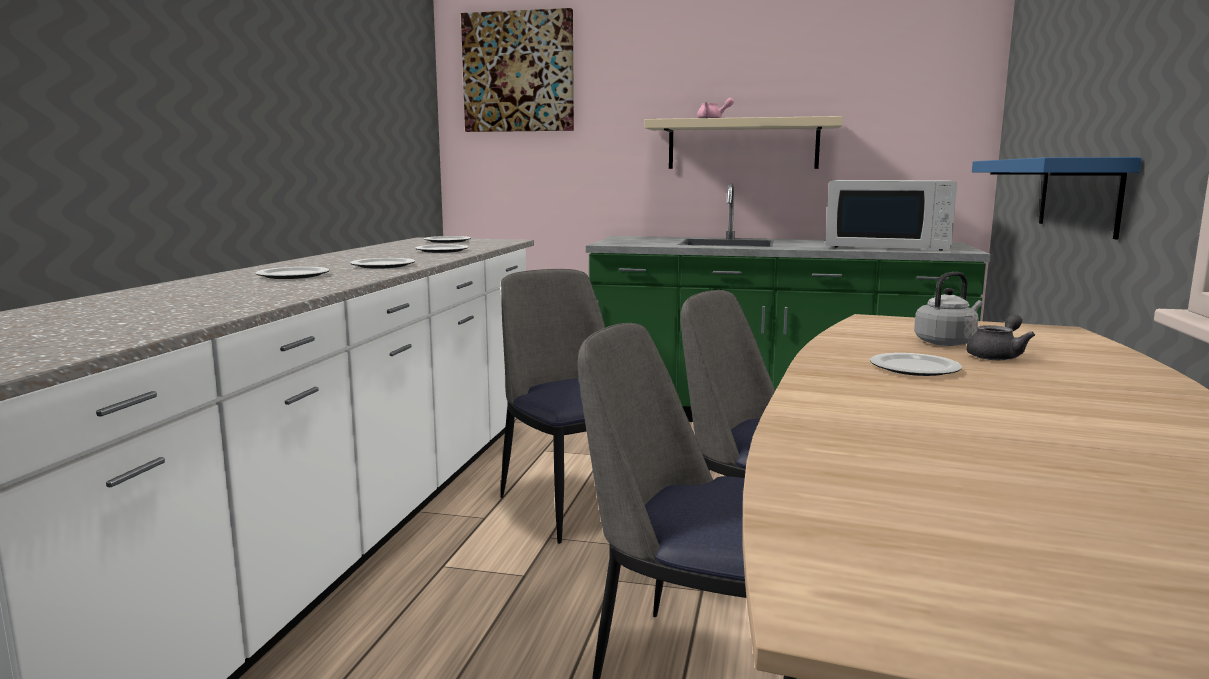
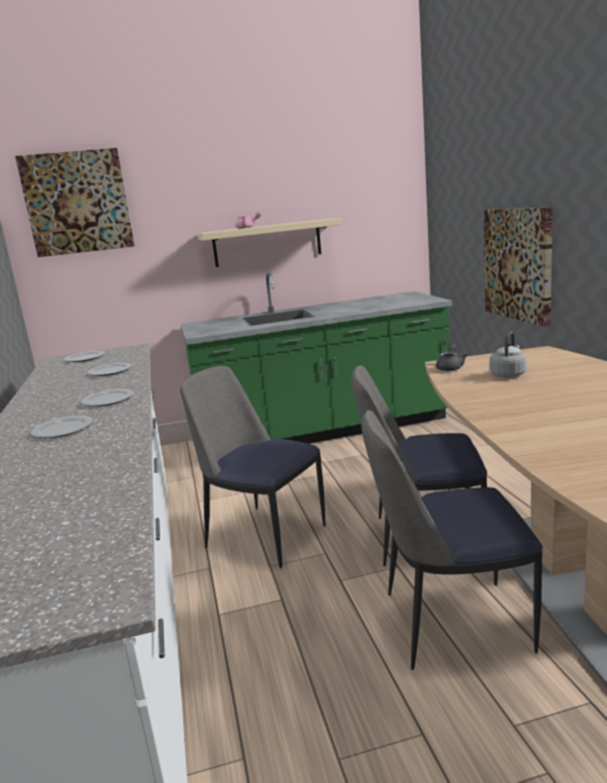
camera: 25 degrees left, 5 degrees up
white microwave [825,180,957,251] -> none
plate [870,353,962,376] -> none
grey teapot [966,314,1035,360] -> grey teapot moved to [436,344,468,371]
blue shelf [972,157,1142,239] -> picture [484,207,553,327]

